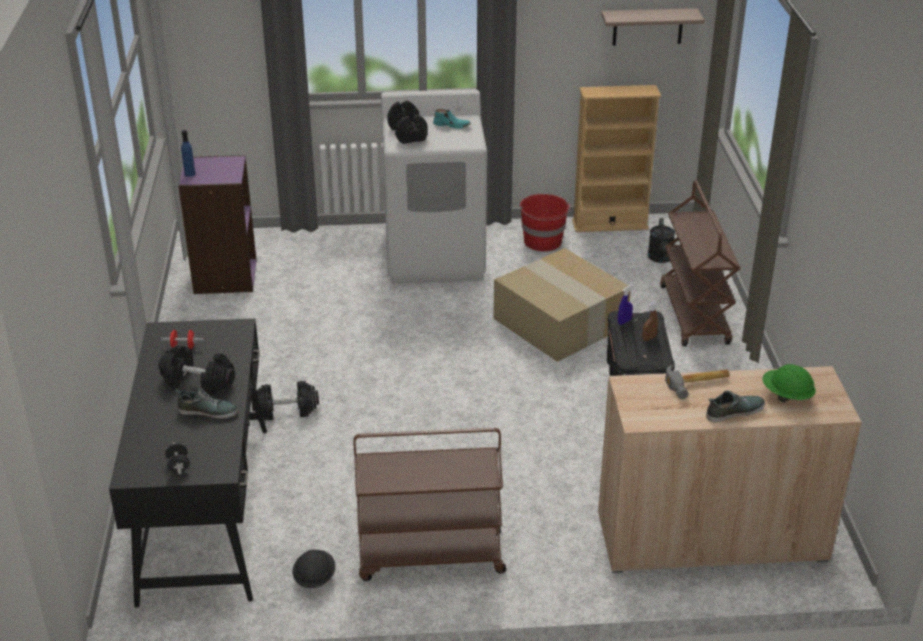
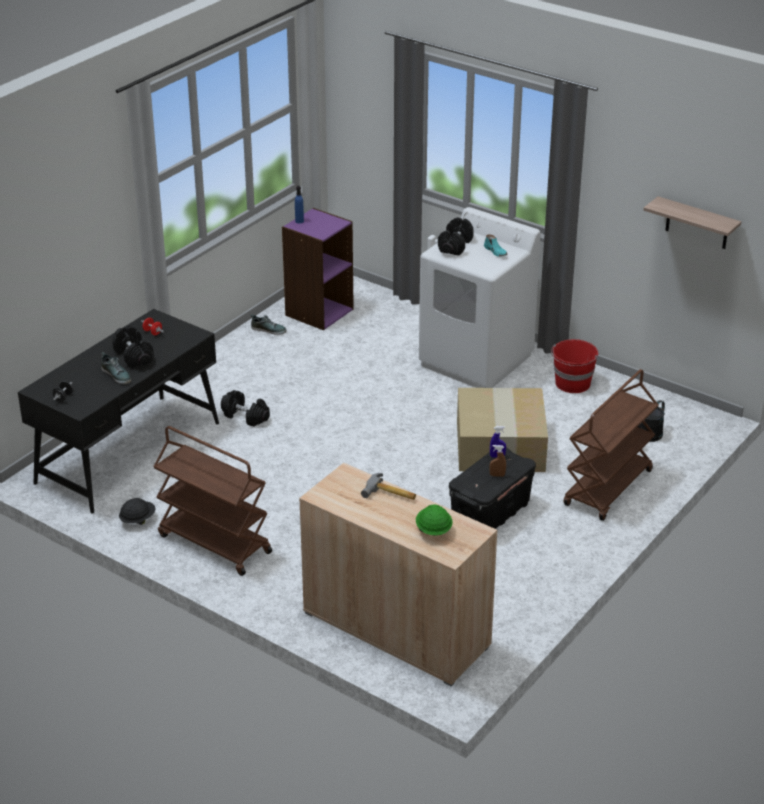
camera: 40 degrees right, 0 degrees up
beige bookcase [572,85,661,232] -> none
shoe [706,391,765,423] -> shoe moved to [250,314,286,335]

